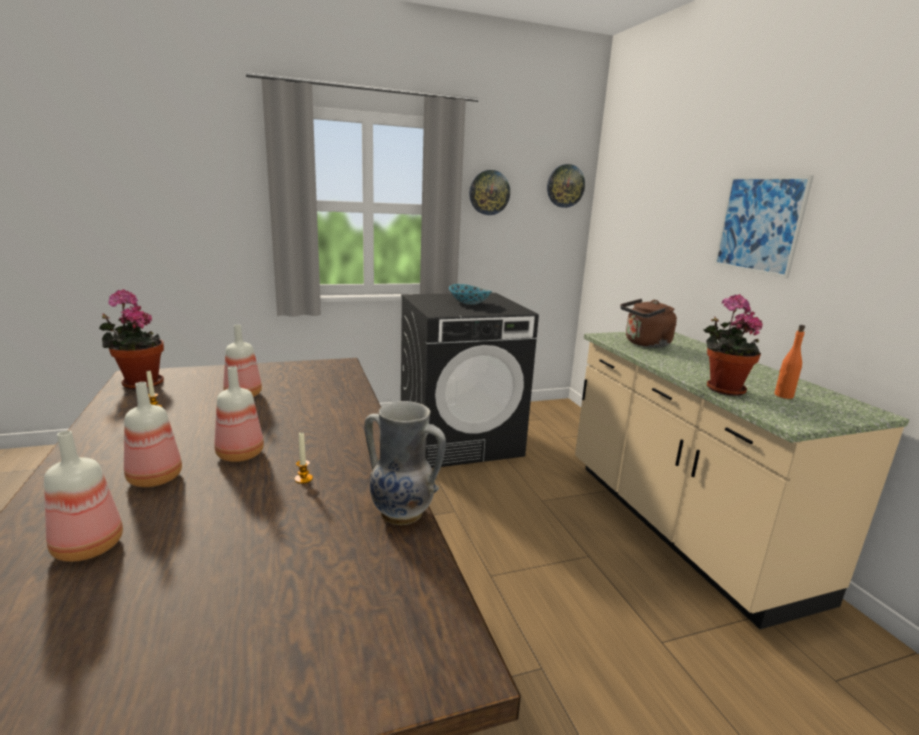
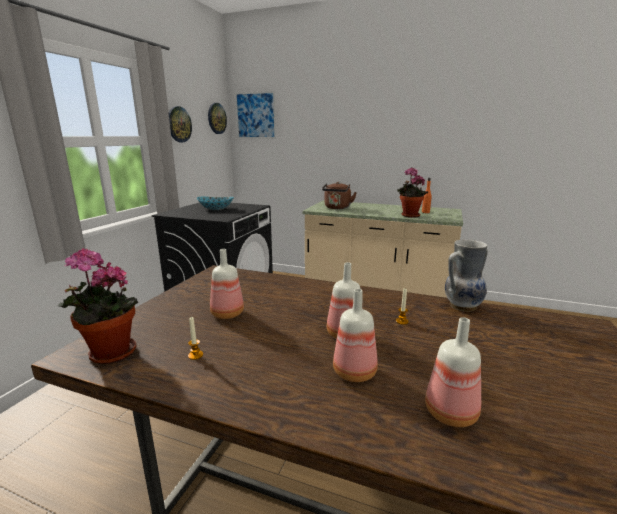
camera: 50 degrees left, 0 degrees up
picture [714,175,814,278] -> picture moved to [235,91,276,139]

